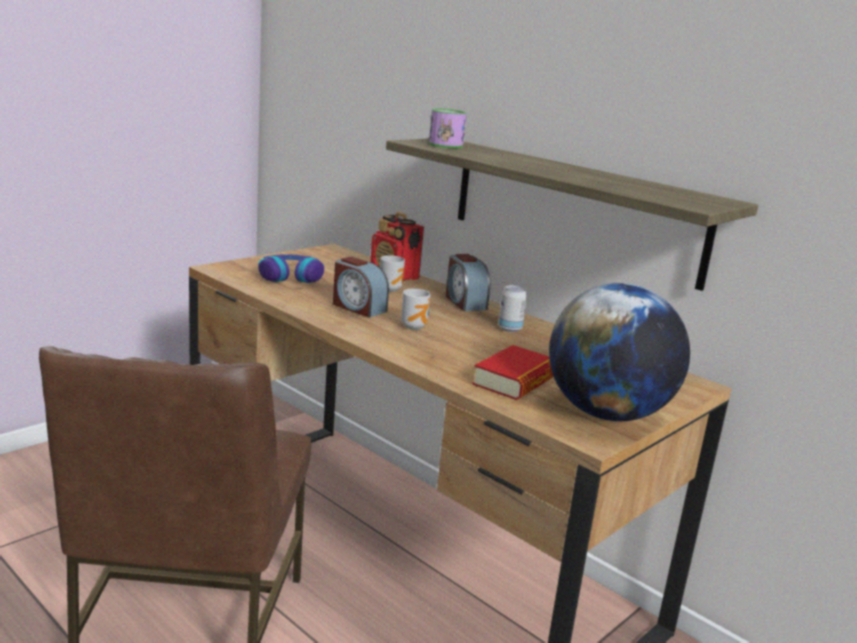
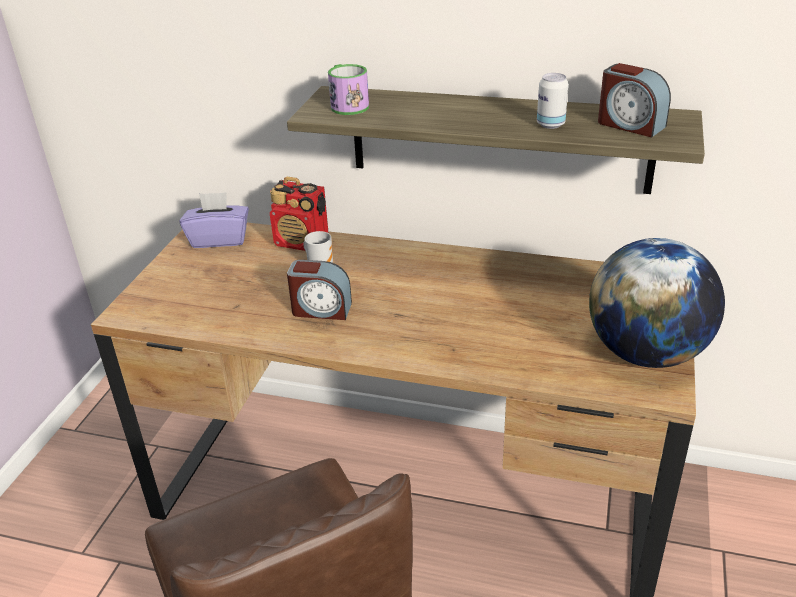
camera: 25 degrees left, 15 degrees up
headphones [258,254,324,283] -> none
mug [401,289,431,330] -> none
alarm clock [446,254,490,311] -> alarm clock moved to [598,63,671,138]
book [472,345,554,400] -> none
can [498,285,527,332] -> can moved to [537,73,569,129]
none -> purple tissue box [179,192,249,248]

